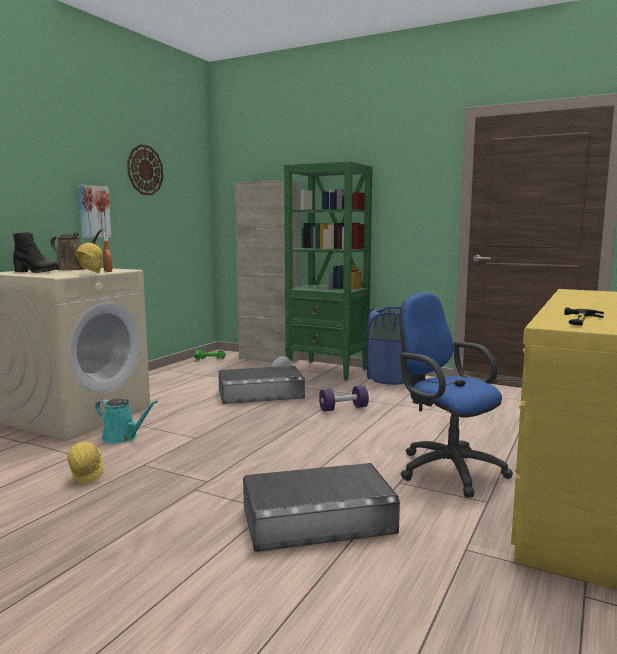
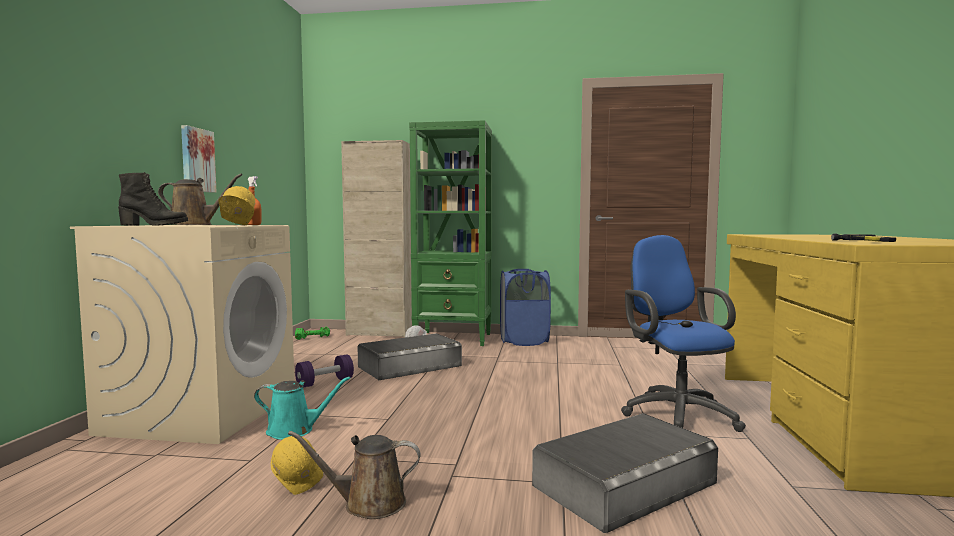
camera: 20 degrees left, 5 degrees down
wall clock [127,144,163,195] -> none
purple dumbbell [319,386,369,411] -> purple dumbbell moved to [295,354,354,388]
blue office chair [400,292,513,497] -> blue office chair turned 45 degrees clockwise [621,235,746,432]
none -> brown watering can [288,431,421,519]

